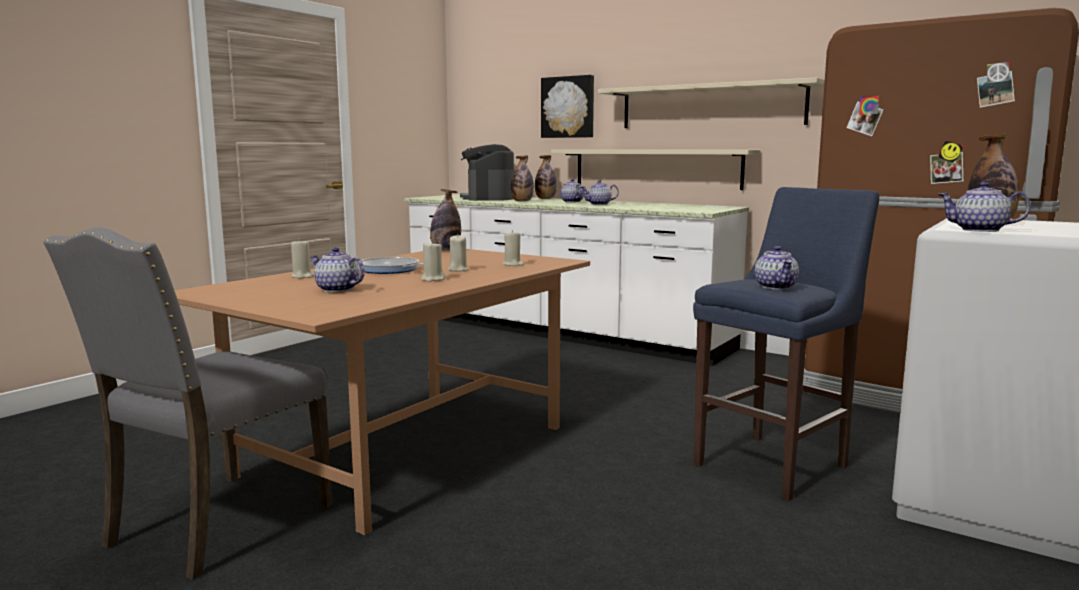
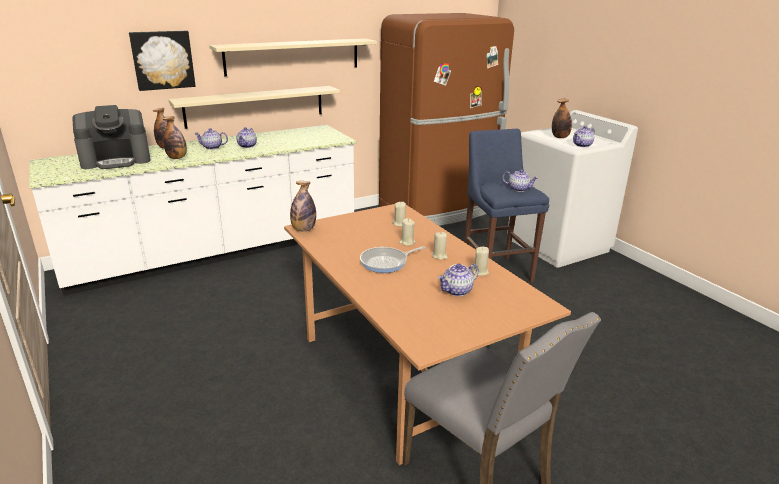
camera: 65 degrees left, 15 degrees up
beige candle [291,239,314,278] -> beige candle moved to [472,247,489,276]
coffee machine [460,144,515,201] -> coffee machine turned 45 degrees counterclockwise [72,105,151,169]

